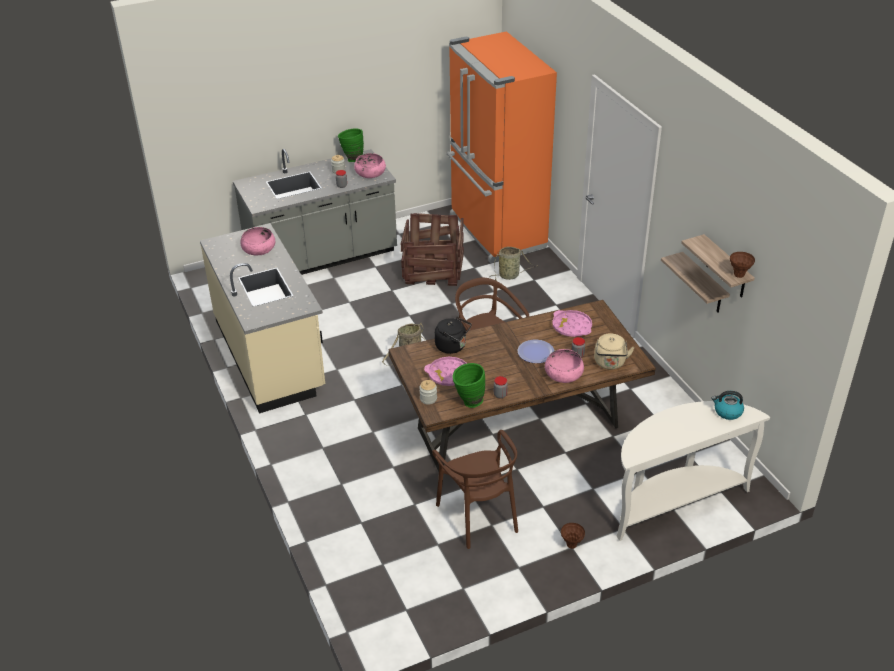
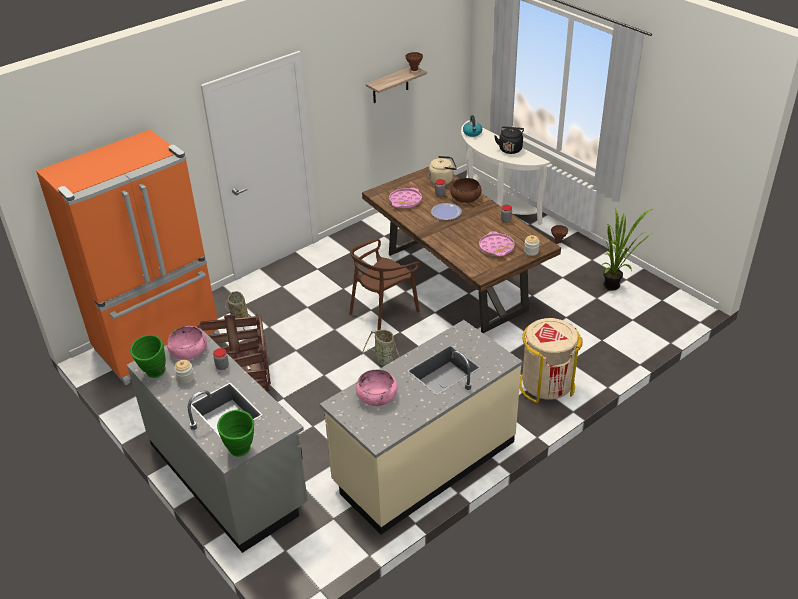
camera: 105 degrees left, 0 degrees up
brown chair [432,430,518,549] -> none
black kettle [435,317,472,354] -> black kettle moved to [494,126,524,154]
green vase [453,363,485,408] -> green vase moved to [217,410,254,457]
pink bowl [545,349,584,383] -> brown bowl [451,178,482,203]
shelf [661,252,730,313] -> none
none -> beige trash can [519,318,583,403]
none -> potted plant [602,208,653,291]

